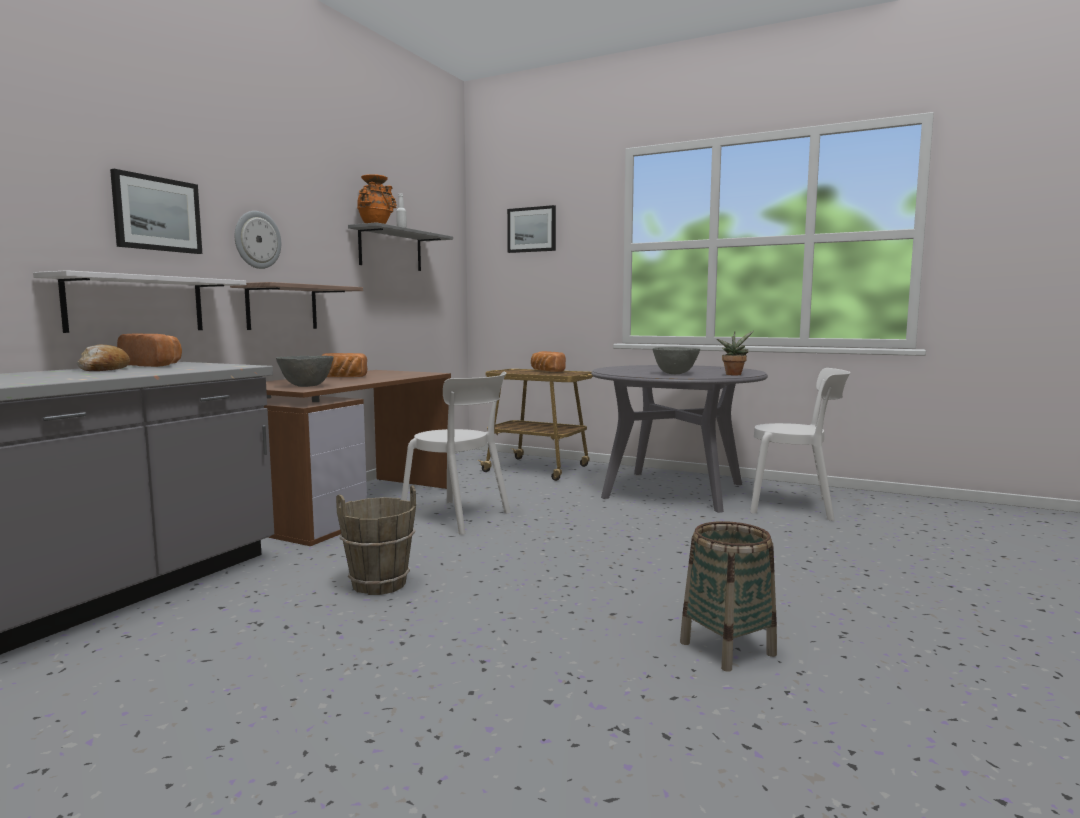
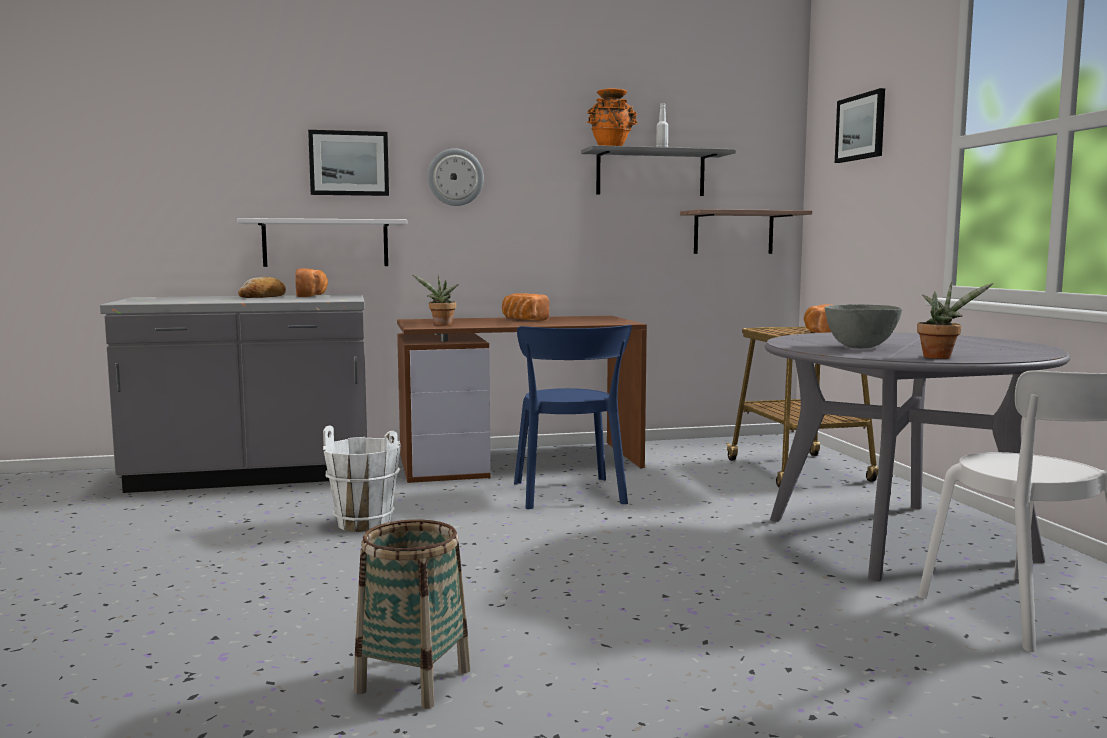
camera: 50 degrees right, 0 degrees up
shelf [230,282,363,330] -> shelf moved to [680,209,812,254]
grey bowl [276,356,334,387] -> potted plant [413,274,459,325]
brown bucket [336,485,416,595] -> white bucket [323,425,401,532]
white chair [401,371,511,535] -> blue chair [514,325,632,509]

